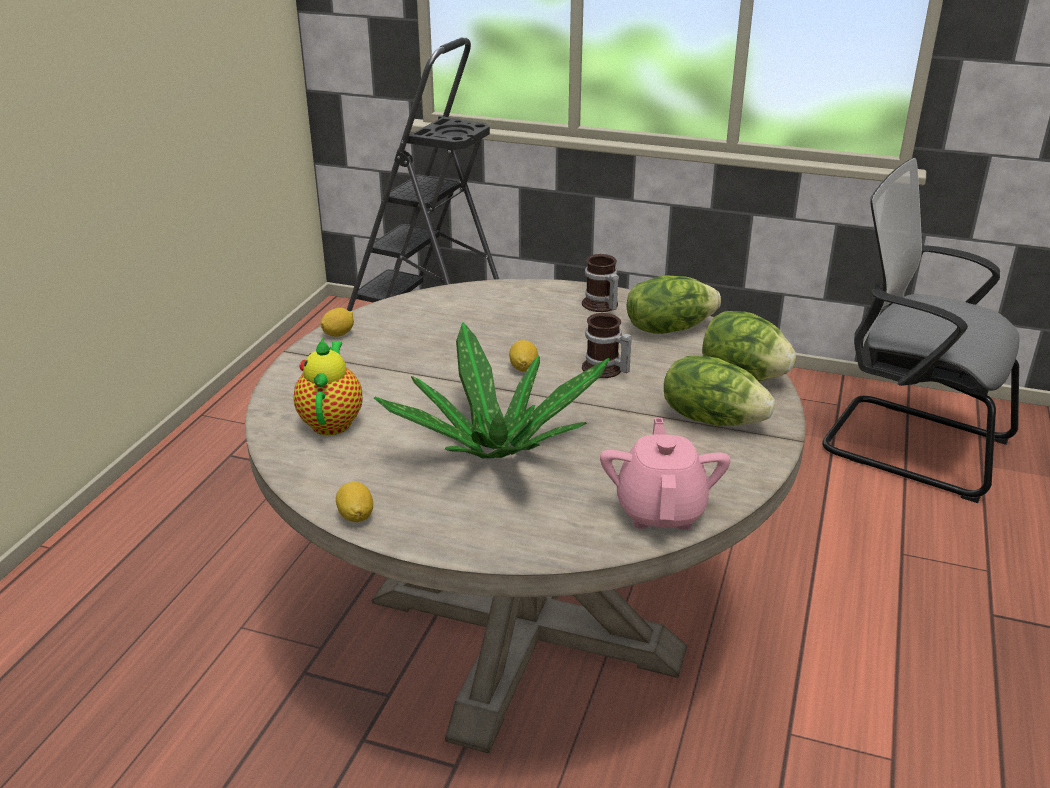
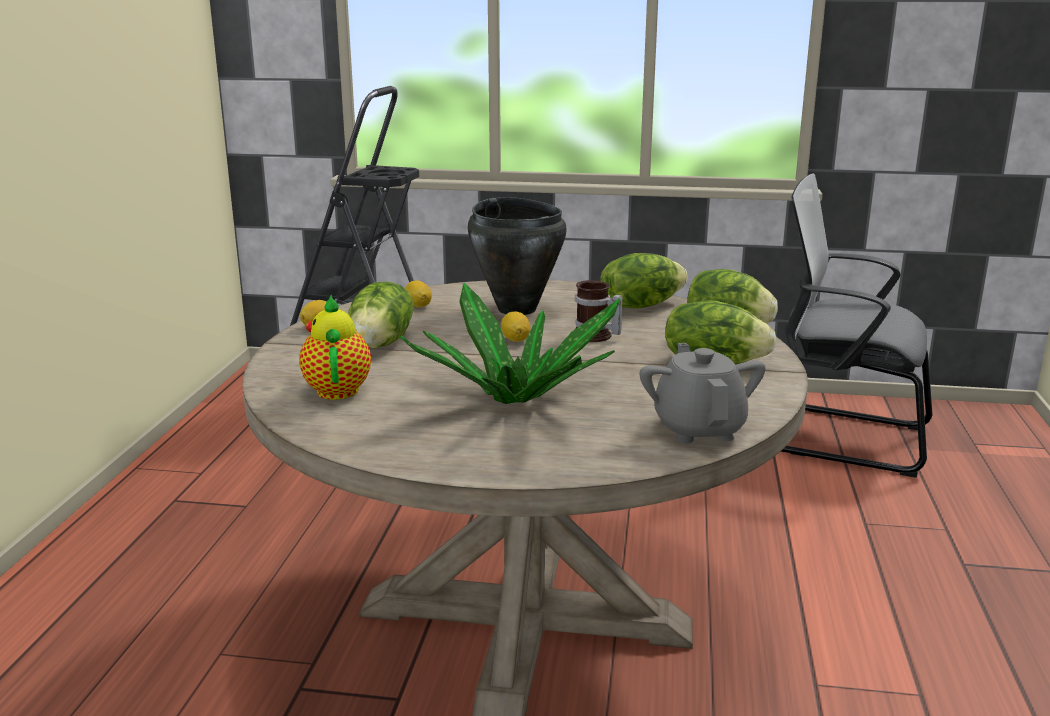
camera: 10 degrees left, 10 degrees down
lemon [336,482,373,522] -> lemon moved to [405,281,432,308]
mug [582,254,619,312] -> none
pink teapot [600,418,731,530] -> grey teapot [640,343,766,443]
none -> lettuce [348,282,414,348]
none -> black cooking pot [468,197,567,315]

